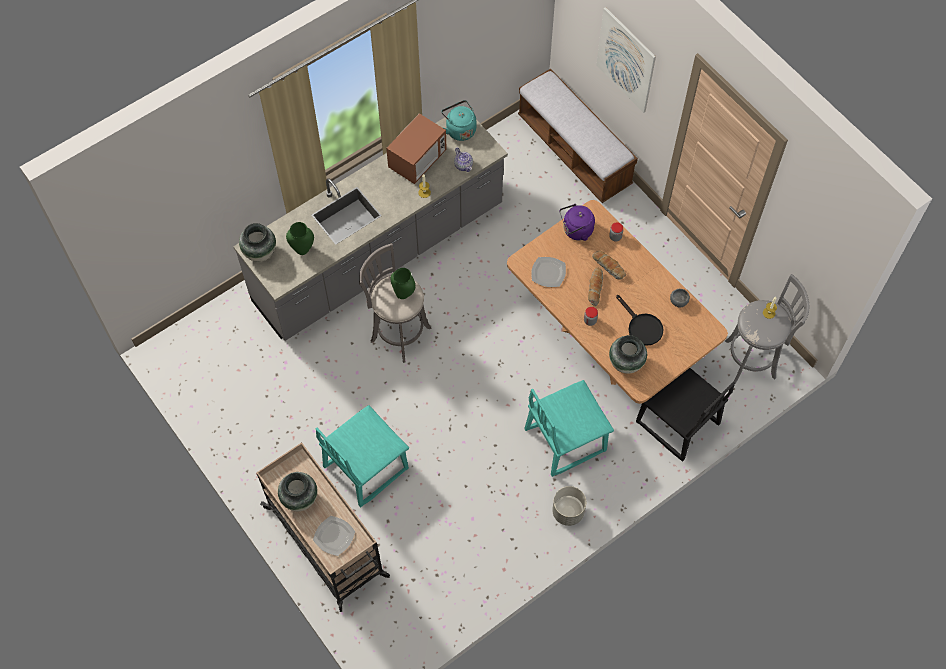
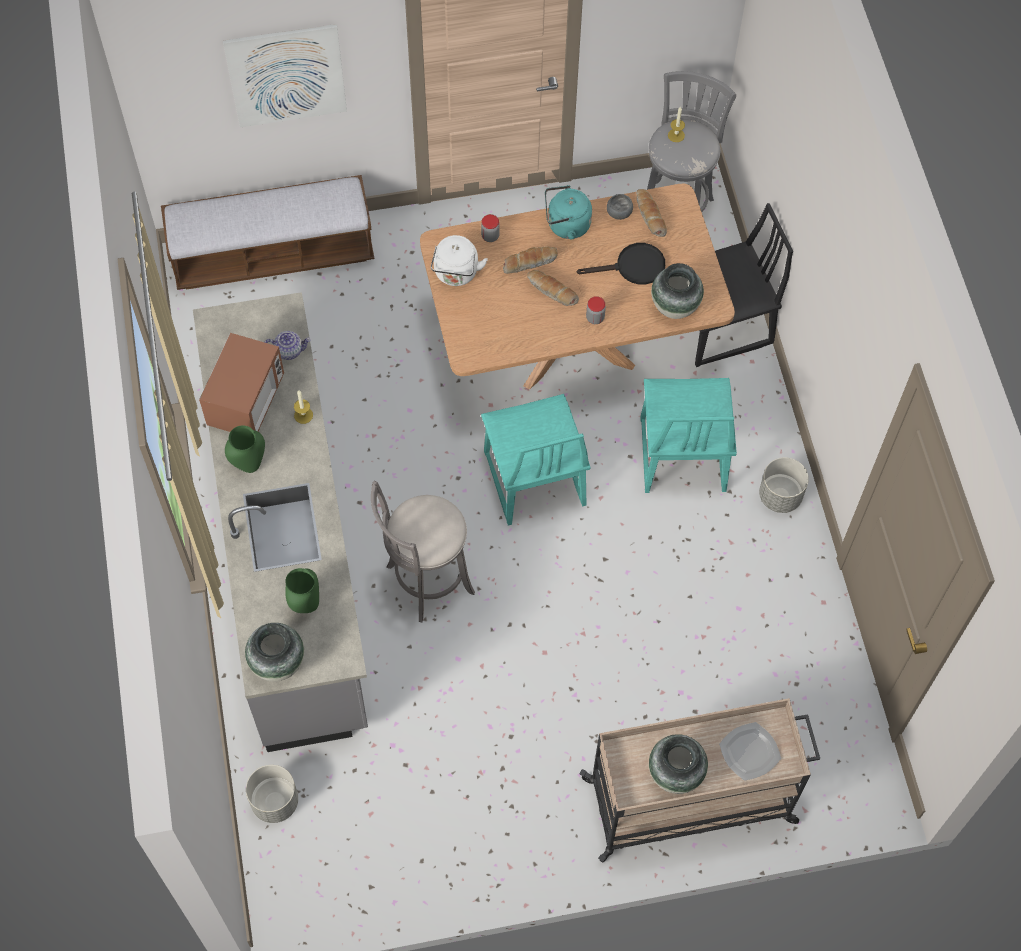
camera: 65 degrees left, 0 degrees up
turquoise chair [316,405,409,508] -> turquoise chair moved to [481,394,591,526]
microwave [386,113,447,184] -> microwave turned 45 degrees clockwise [199,333,284,432]
green vase [391,268,415,299] -> green vase moved to [225,425,265,473]
turquoise kettle [441,100,476,141] -> turquoise kettle moved to [545,185,592,240]
plate [531,257,566,287] -> none
purple kettle [559,204,595,241] -> white kettle [431,235,488,286]
none -> grey planter [246,765,298,823]
none -> bread [636,189,667,237]

